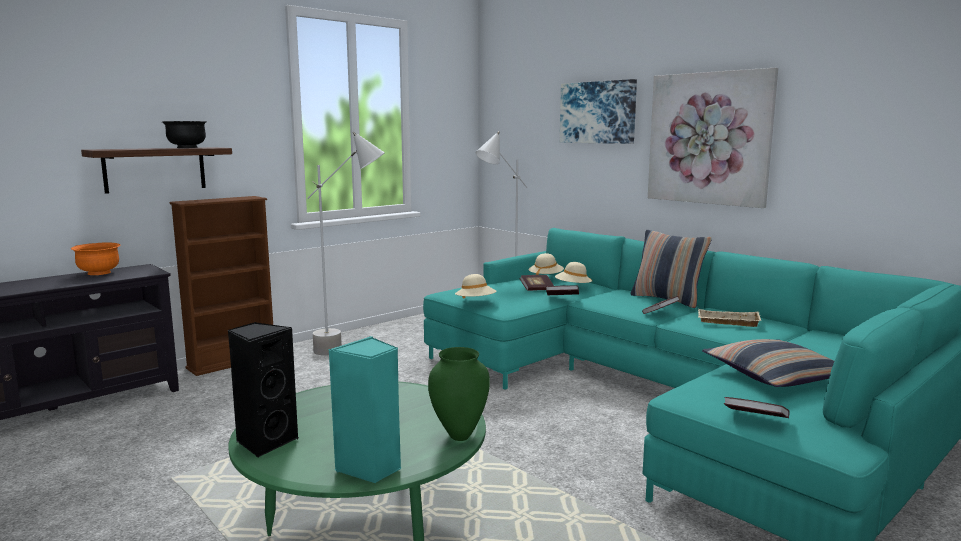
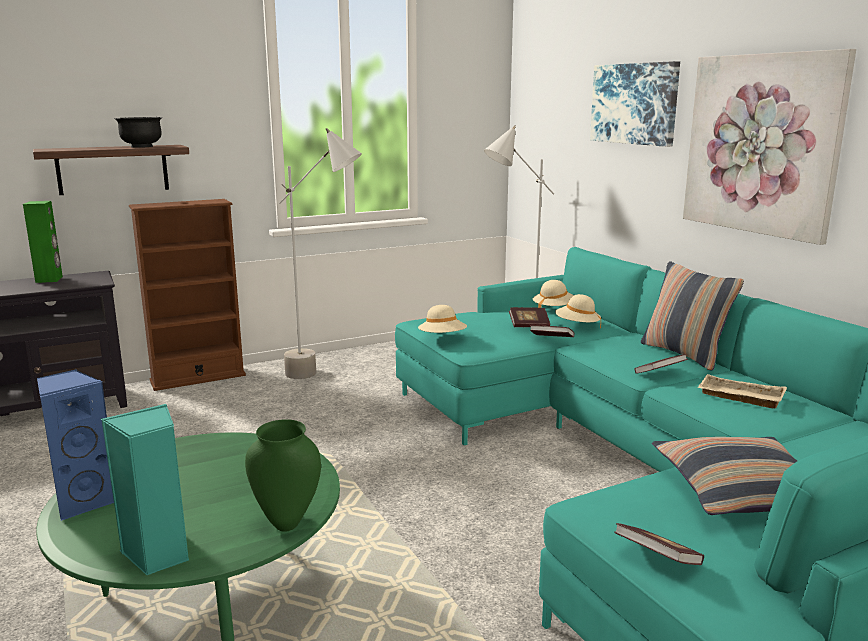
camera: 15 degrees right, 5 degrees up
orange bowl [71,243,120,275] -> green speaker [23,201,63,283]
black speaker [227,322,299,458] -> blue speaker [37,369,114,521]

